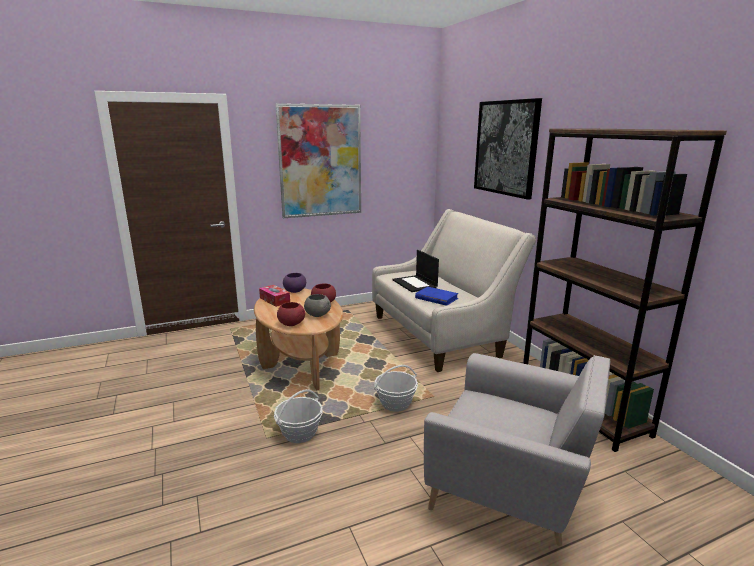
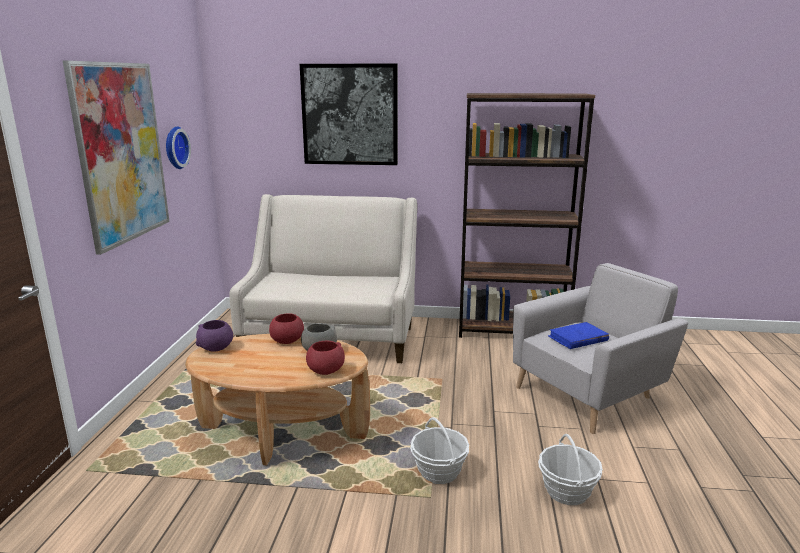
camera: 60 degrees left, 0 degrees up
tissue box [259,285,290,307] -> none
basket [374,365,418,412] -> basket moved to [538,434,603,505]
laptop [392,250,439,292] -> none
blue book [415,287,458,306] -> blue book moved to [548,322,609,349]
none -> wall clock [166,127,191,169]

